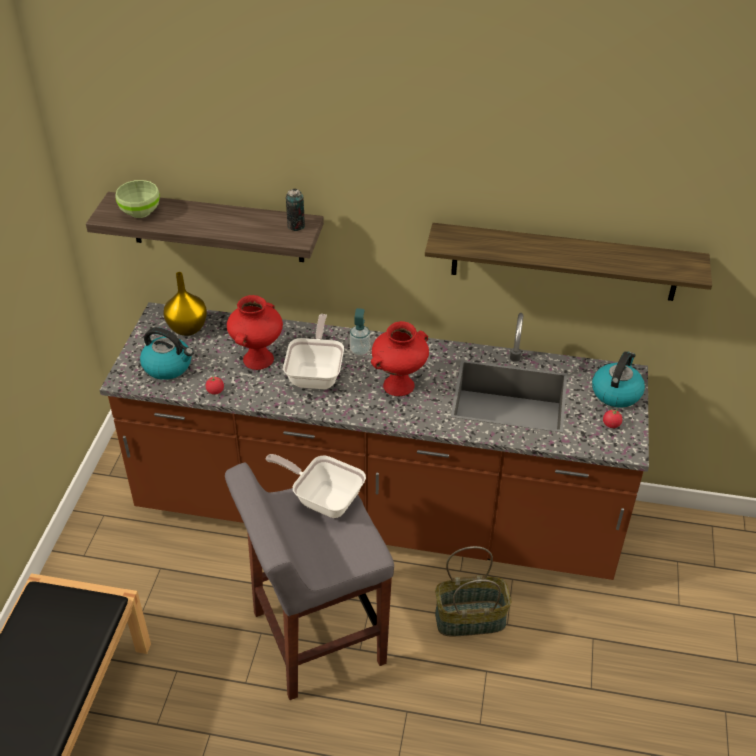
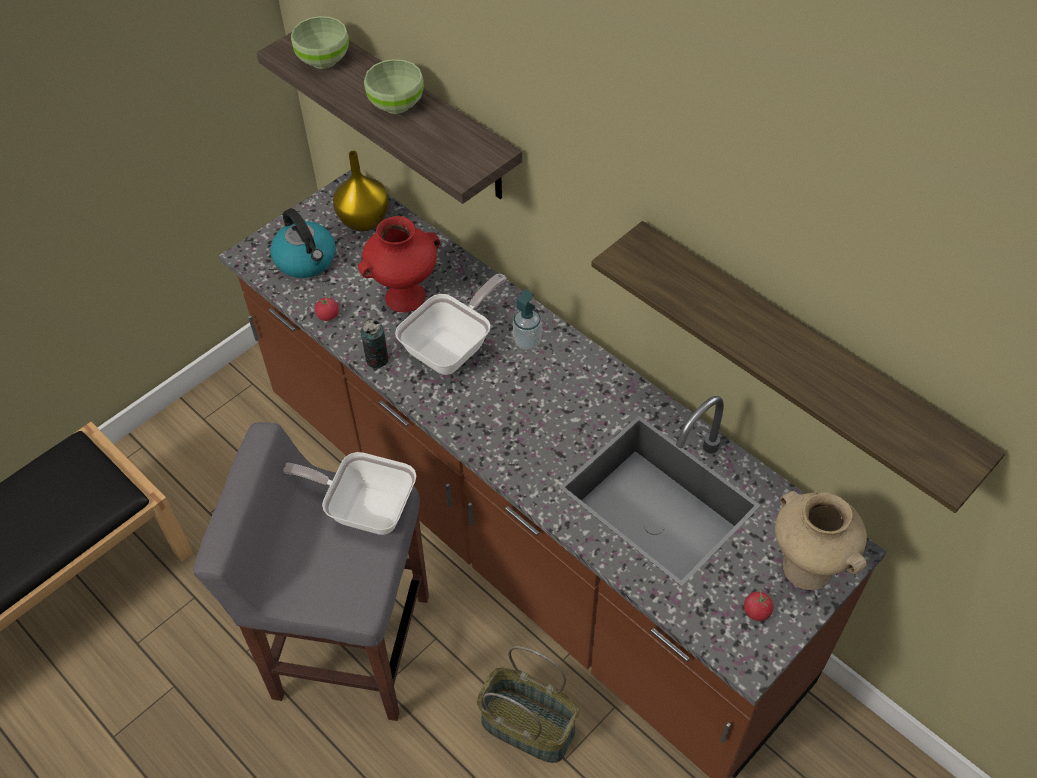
camera: 35 degrees right, 10 degrees up
frying pan [265,454,366,518] -> frying pan turned 45 degrees counterclockwise [283,452,416,535]
can [286,189,305,231] -> can moved to [361,320,388,368]
red vase [371,321,429,396] -> none
kettle [592,352,645,408] -> beige vase [775,491,867,590]
none -> green bowl [364,59,424,114]

